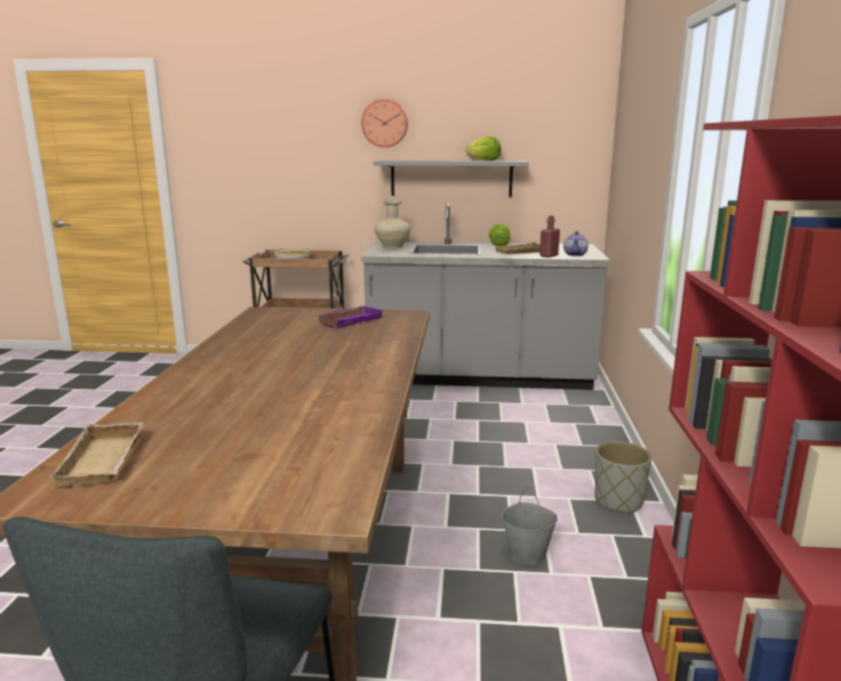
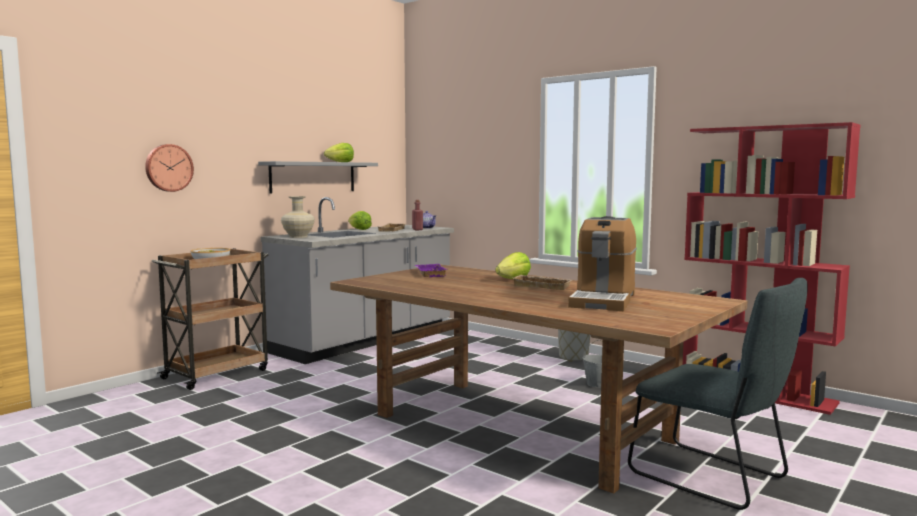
camera: 55 degrees left, 10 degrees down
beige tray [49,422,144,489] -> beige tray moved to [513,275,572,290]
wall clock [361,99,408,147] -> wall clock moved to [145,144,194,192]
none -> lettuce [495,252,531,279]
none -> coffee machine [568,216,636,311]

